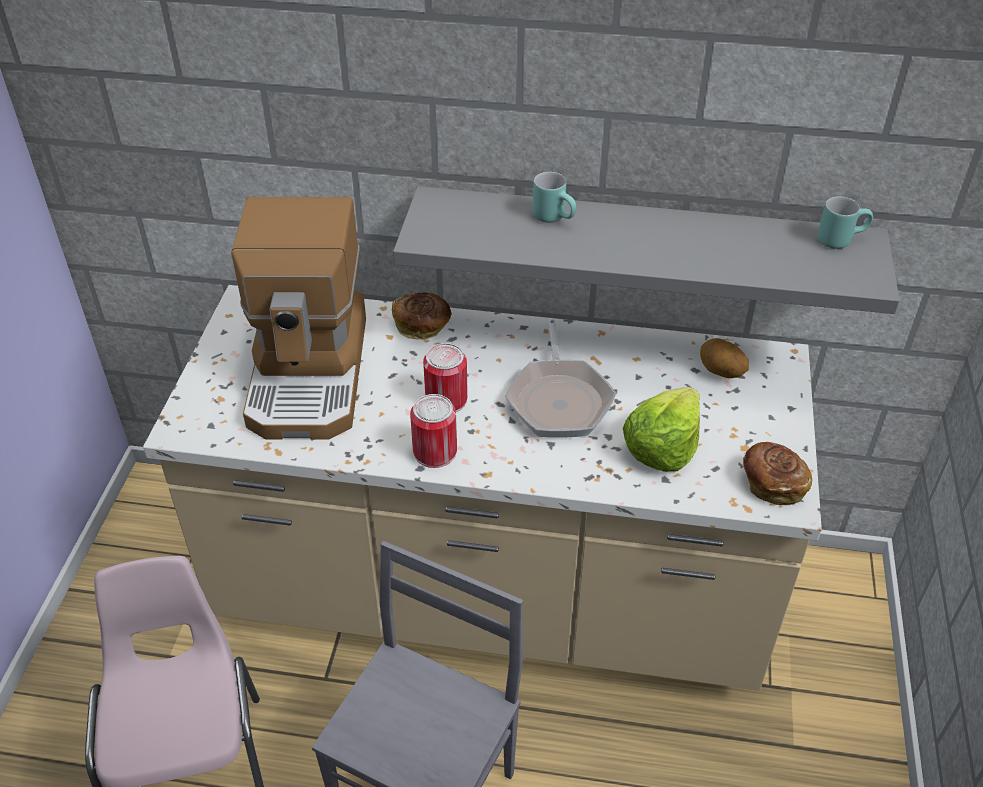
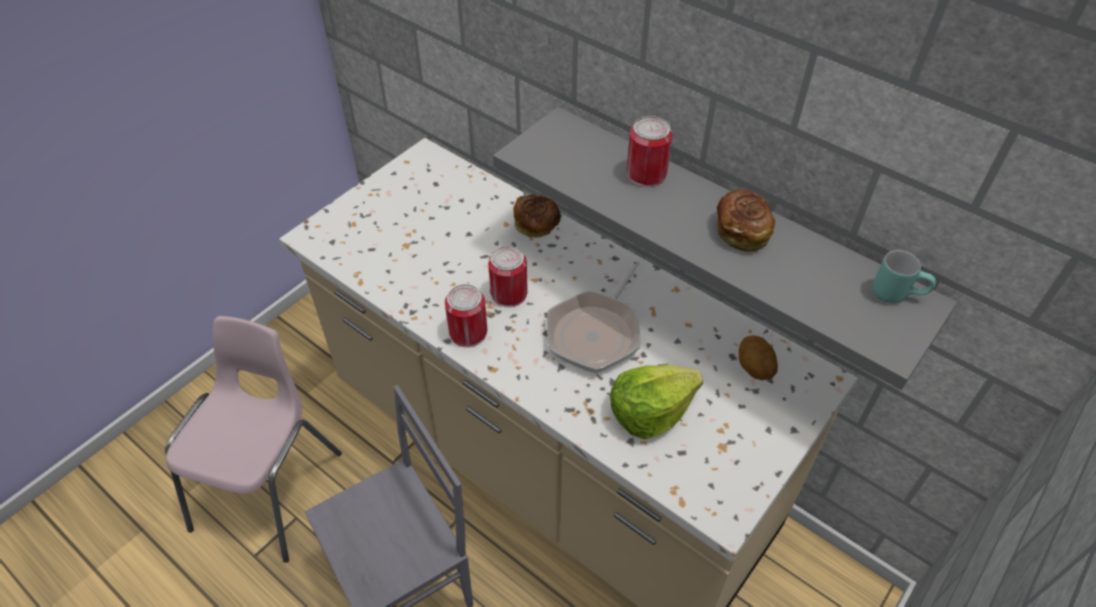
camera: 30 degrees right, 5 degrees up
coffee machine [231,197,366,440] -> none
turquoise mug [533,172,576,223] -> can [627,116,673,187]
bread [743,442,812,505] -> bread moved to [717,189,775,252]

